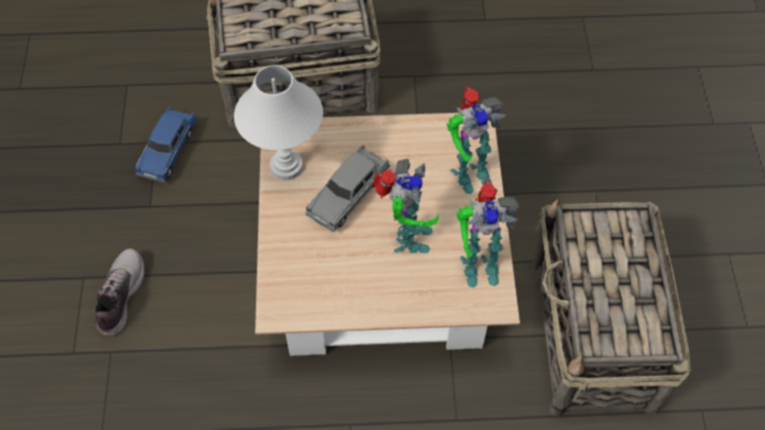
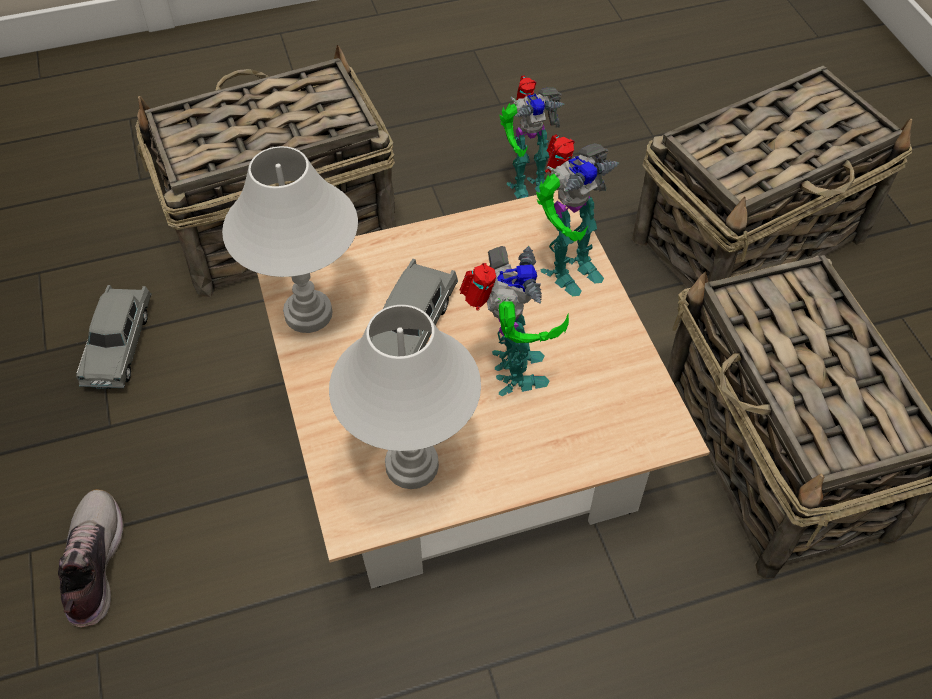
camera: 15 degrees left, 5 degrees down
blue toy car [135,107,197,182] -> grey toy car [76,285,152,389]
toy robot [456,180,519,288] -> toy robot moved to [499,75,565,199]
none -> white table lamp [329,305,481,489]
none -> basket [632,66,912,288]

